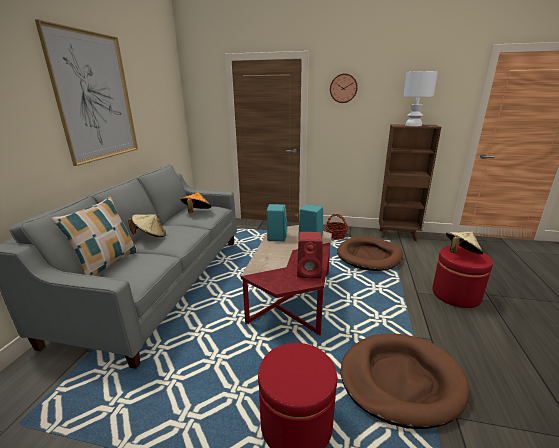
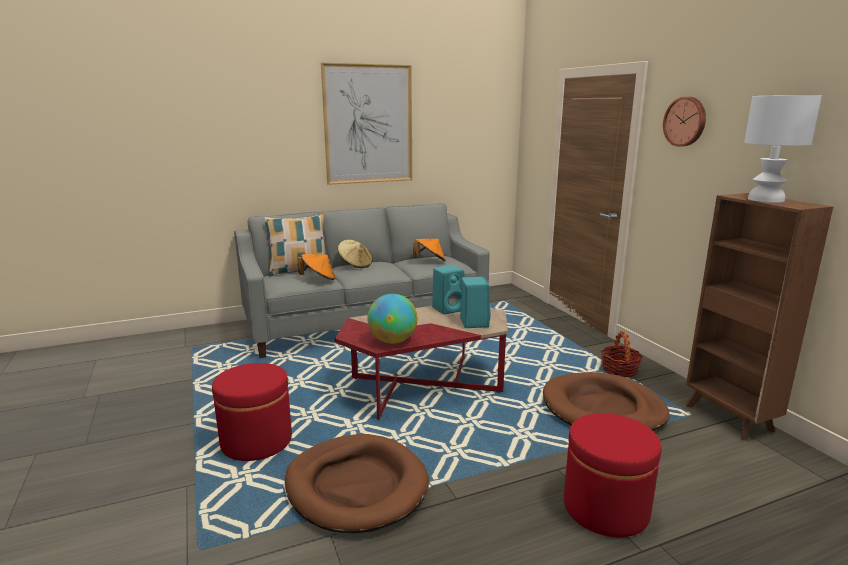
camera: 55 degrees right, 5 degrees down
red speaker [297,232,323,278] -> globe [367,294,417,344]
beige hat [446,231,483,254] -> none
none -> orange hat [298,254,335,280]

